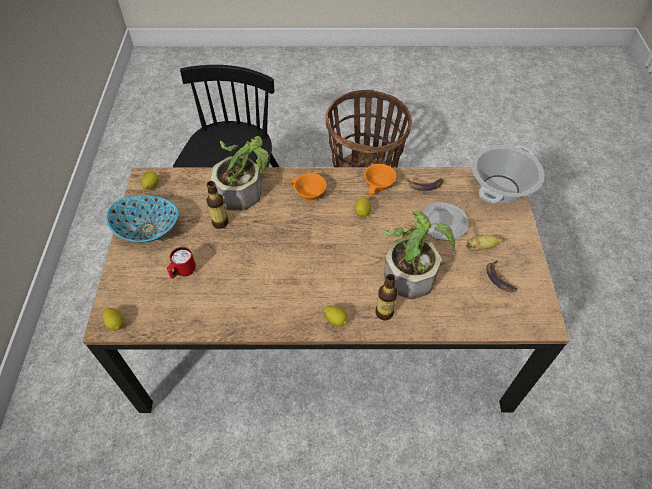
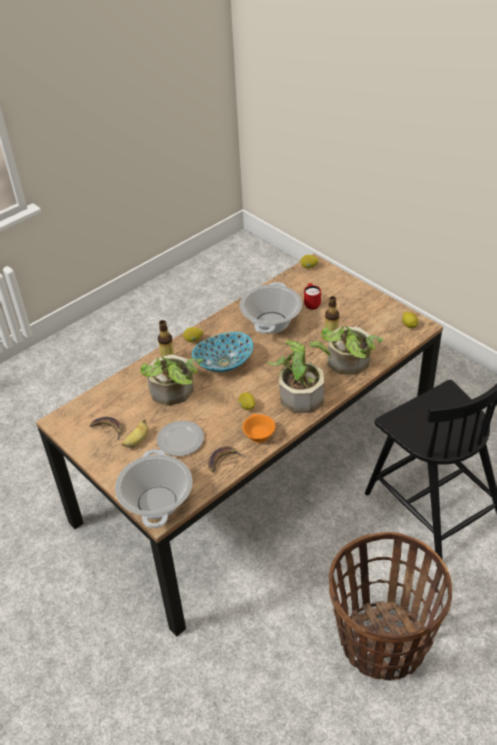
camera: 140 degrees right, 10 degrees down
bowl [106,195,179,243] -> bowl moved to [192,332,253,372]
orange cup [290,173,326,201] -> potted plant [267,340,331,413]
none -> cooking pot [240,282,302,334]

